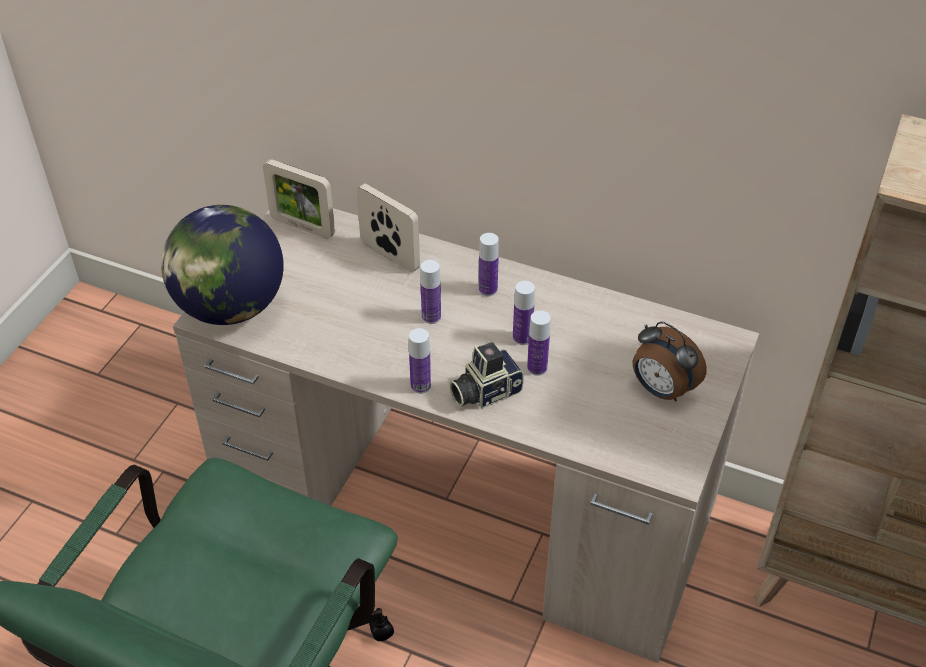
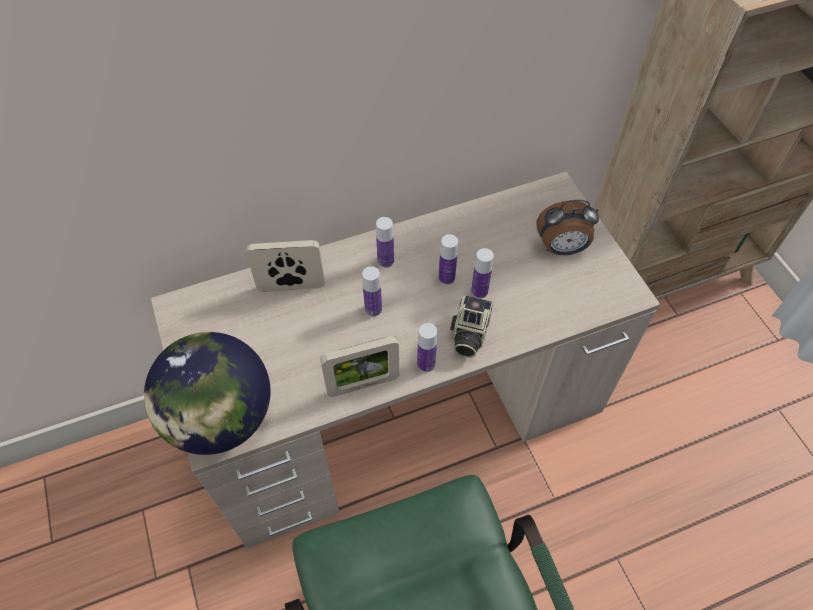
camera: 45 degrees left, 10 degrees up
picture frame [263,159,335,239] -> picture frame moved to [320,336,399,397]

